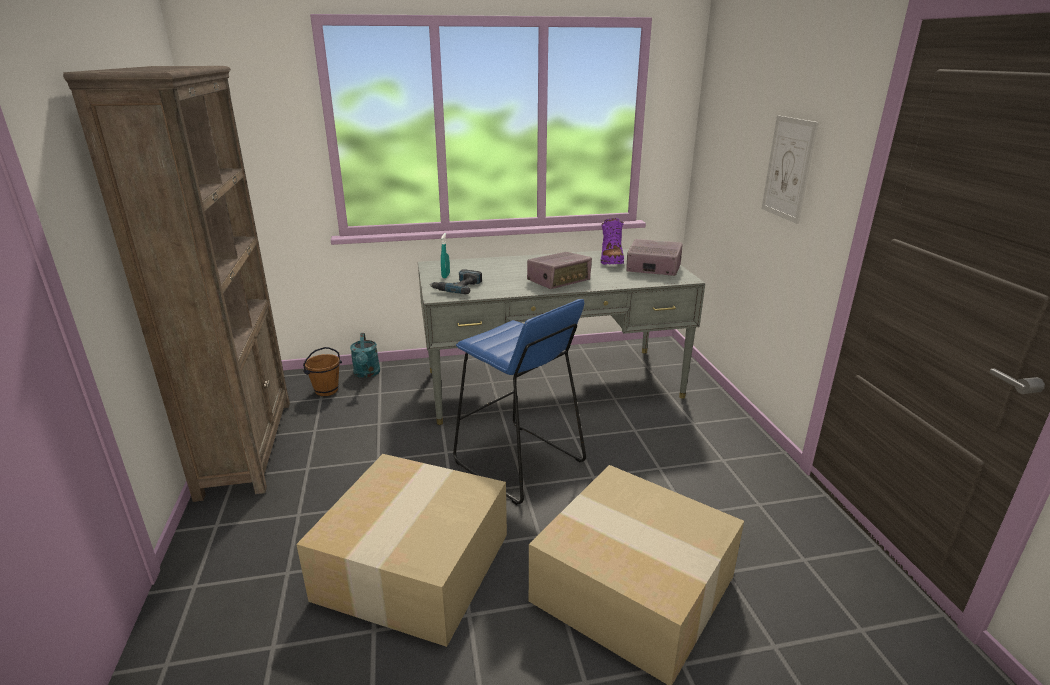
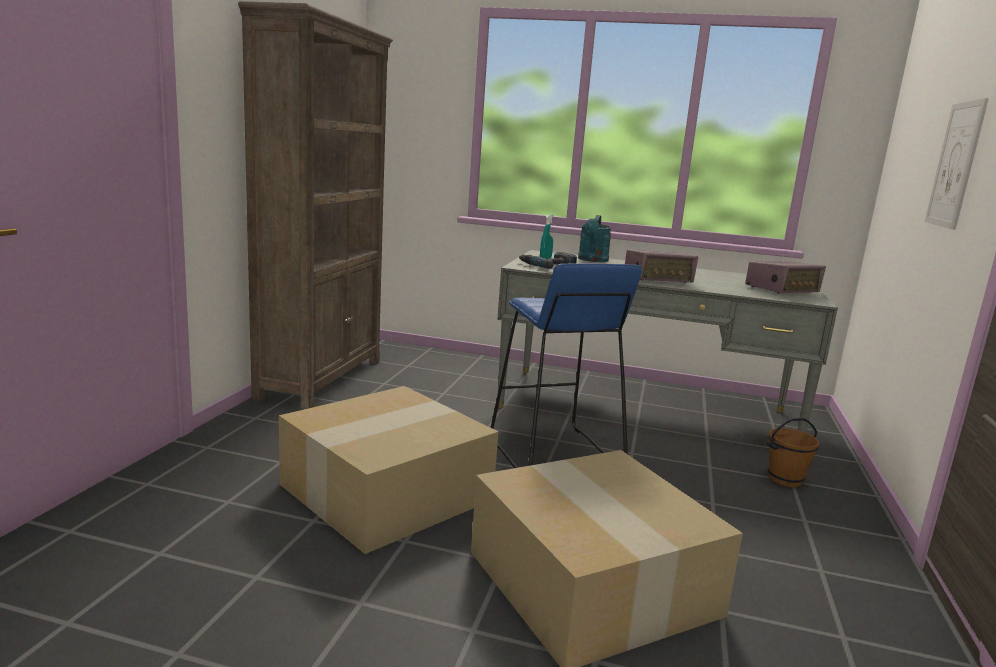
camera: 25 degrees right, 10 degrees down
brown bucket [303,347,342,396] -> brown bucket moved to [767,418,820,487]
turquoise watering can [350,333,380,378] -> turquoise watering can moved to [578,215,612,262]
purple boot [601,218,624,265] -> none
radio [626,239,683,276] -> radio turned 105 degrees clockwise [745,261,826,294]

